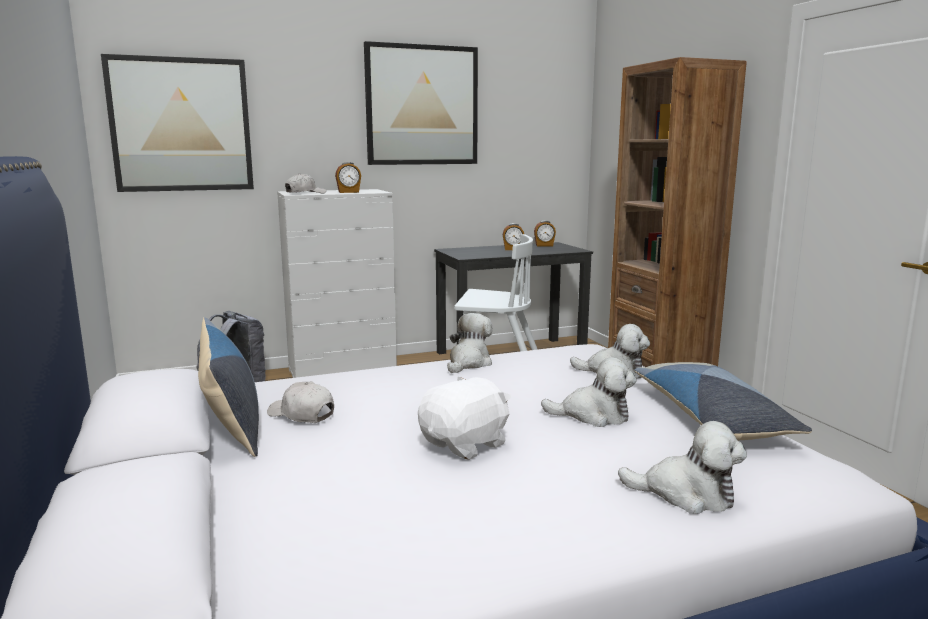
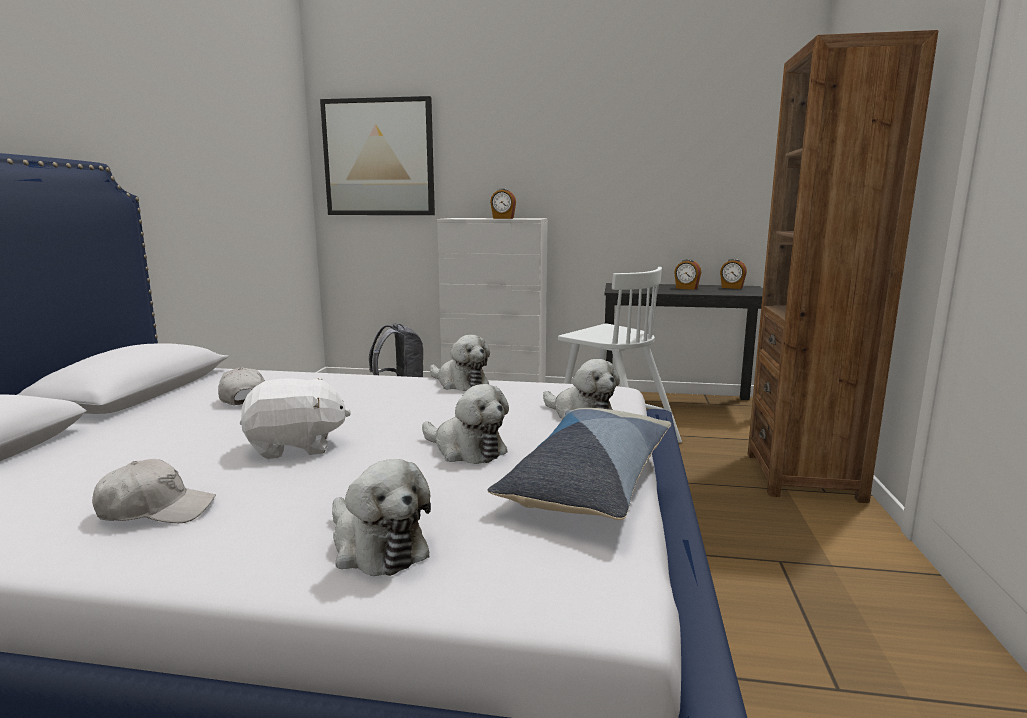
camera: 30 degrees right, 0 degrees up
pillow [198,317,259,457] -> none
white cap [285,173,326,193] -> white cap moved to [92,459,216,523]
picture [364,41,478,165] -> none
plush toy [447,313,492,373] -> plush toy turned 75 degrees clockwise [430,335,490,391]

